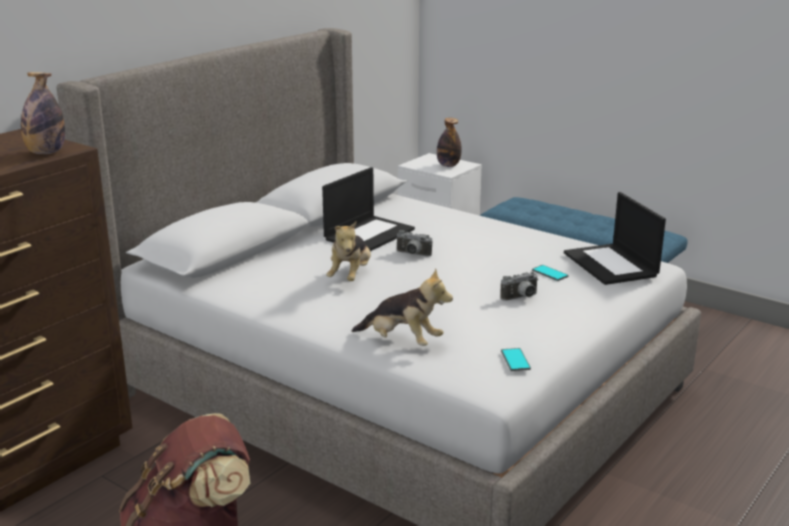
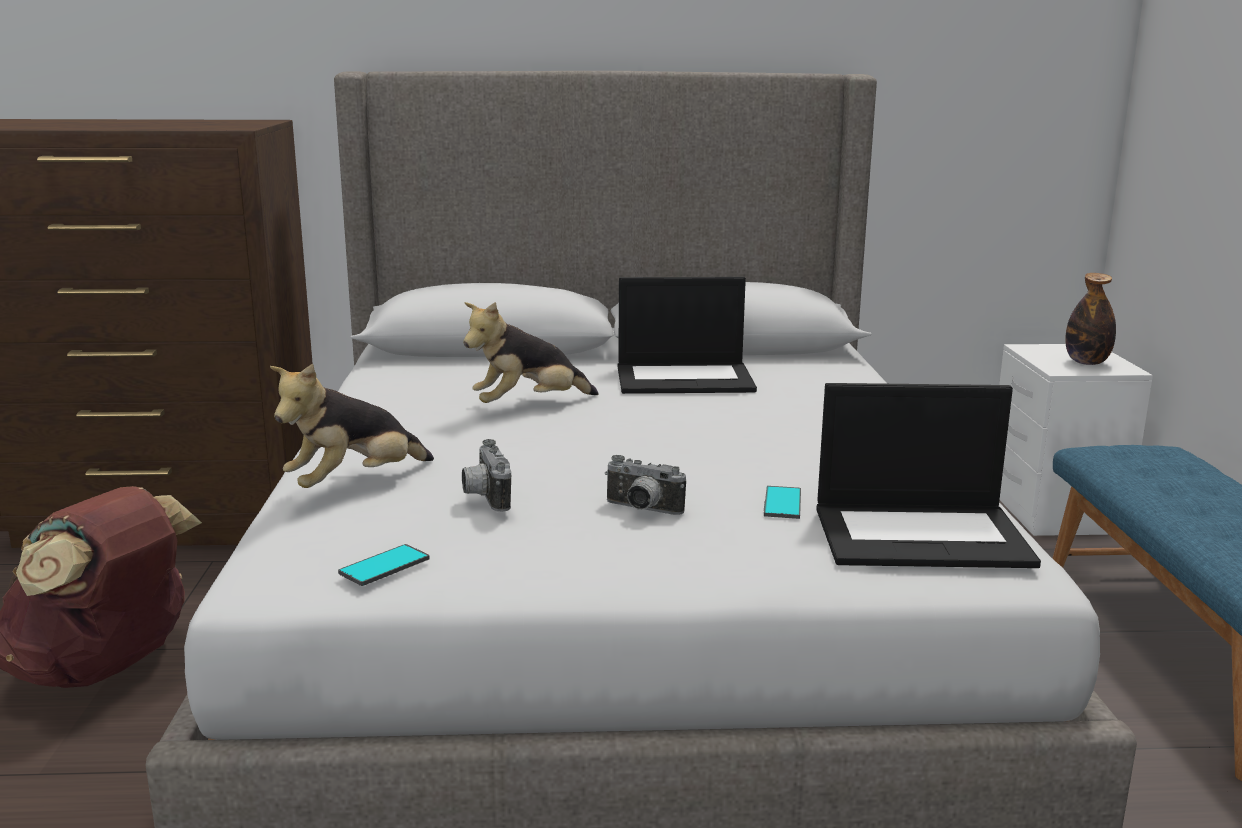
camera: 50 degrees right, 5 degrees down
bottle [21,72,65,154] -> none
plush toy [352,268,453,346] -> plush toy turned 60 degrees clockwise [270,364,434,488]
camera [396,230,432,256] -> camera moved to [462,439,511,512]
laptop [564,192,666,285] -> laptop turned 120 degrees counterclockwise [816,383,1041,568]

